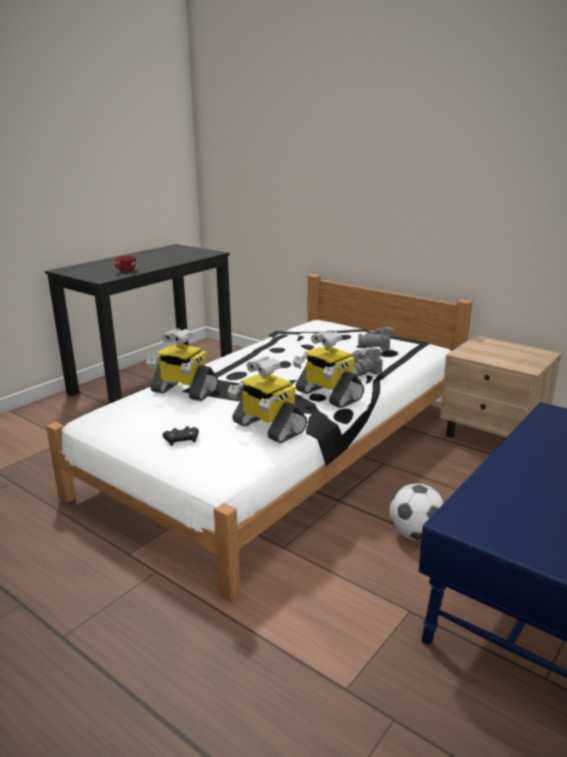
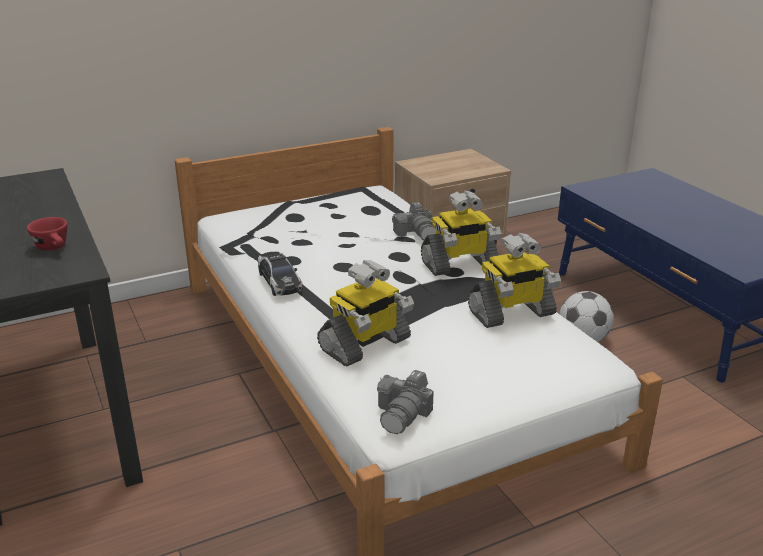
camera: 65 degrees left, 5 degrees up
black game controller [163,426,199,446] -> none
camera [358,327,394,351] -> camera moved to [377,370,434,434]
none -> toy car [258,252,303,296]

